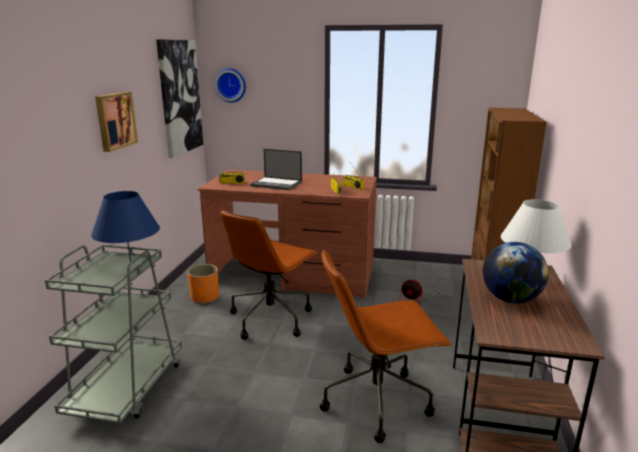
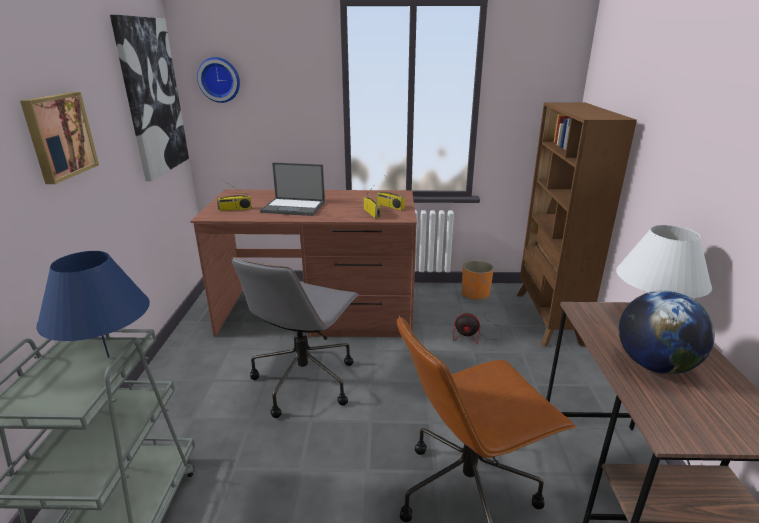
camera: 10 degrees left, 5 degrees up
orange planter [187,264,219,304] -> orange planter moved to [462,260,494,301]
brown office chair [220,210,318,340] -> grey office chair [232,257,359,418]

